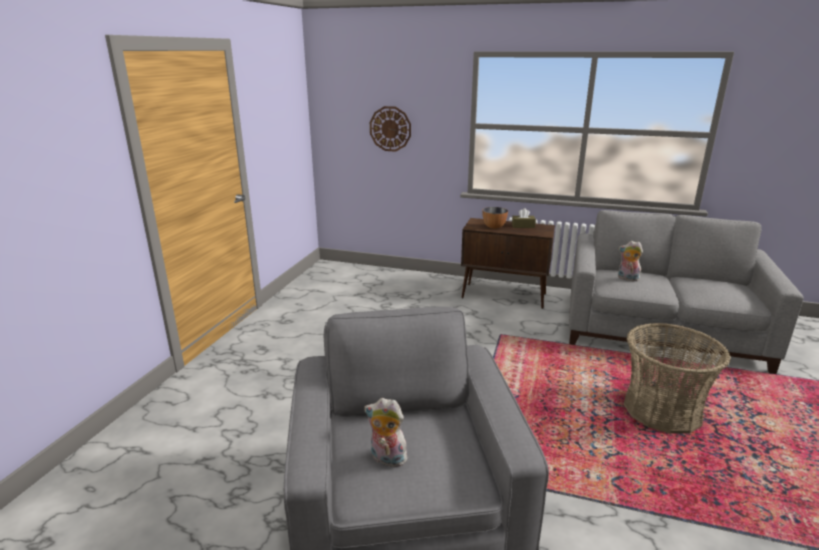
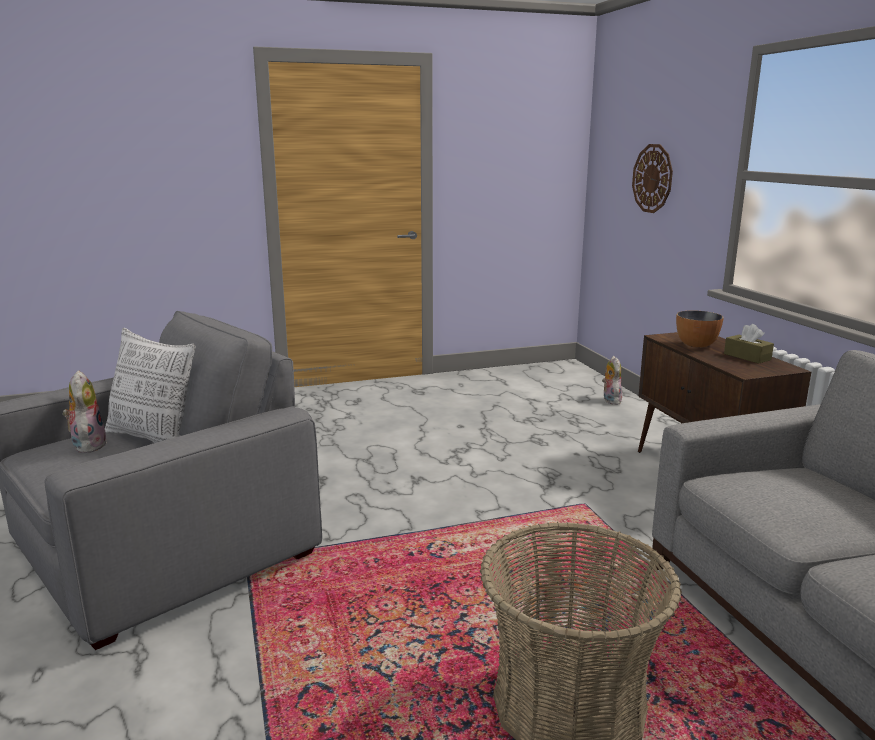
camera: 55 degrees right, 5 degrees down
plush toy [618,241,643,281] -> plush toy moved to [602,356,622,405]
none -> pillow [105,328,196,443]

